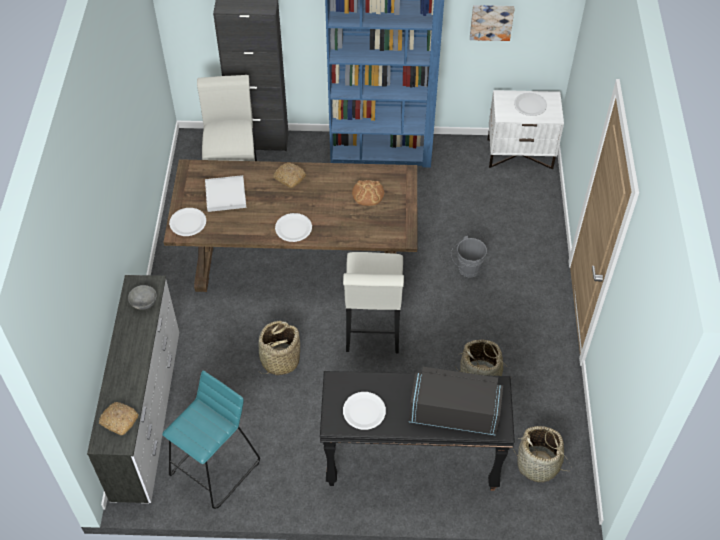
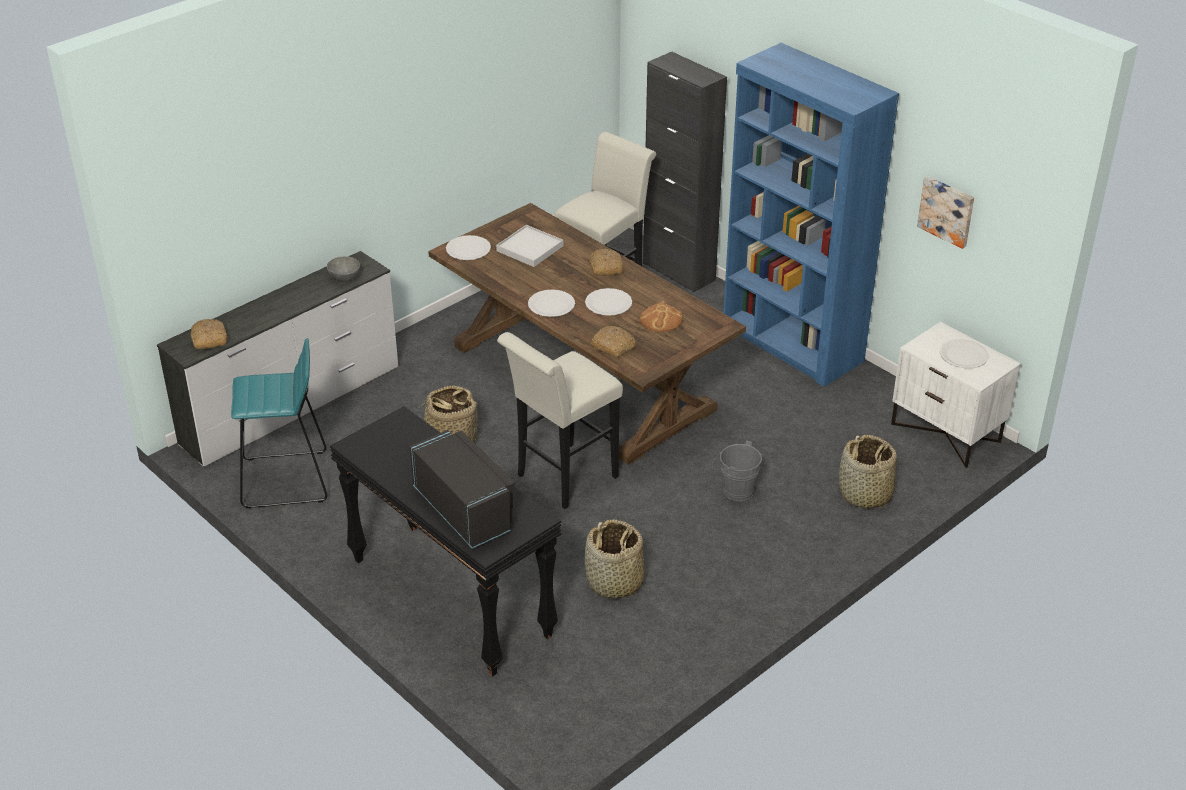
camera: 45 degrees right, 15 degrees down
white plate [343,392,386,430] -> white plate moved to [585,288,632,316]
basket [513,426,568,482] -> basket moved to [839,435,897,509]
none -> bread [591,326,636,358]

